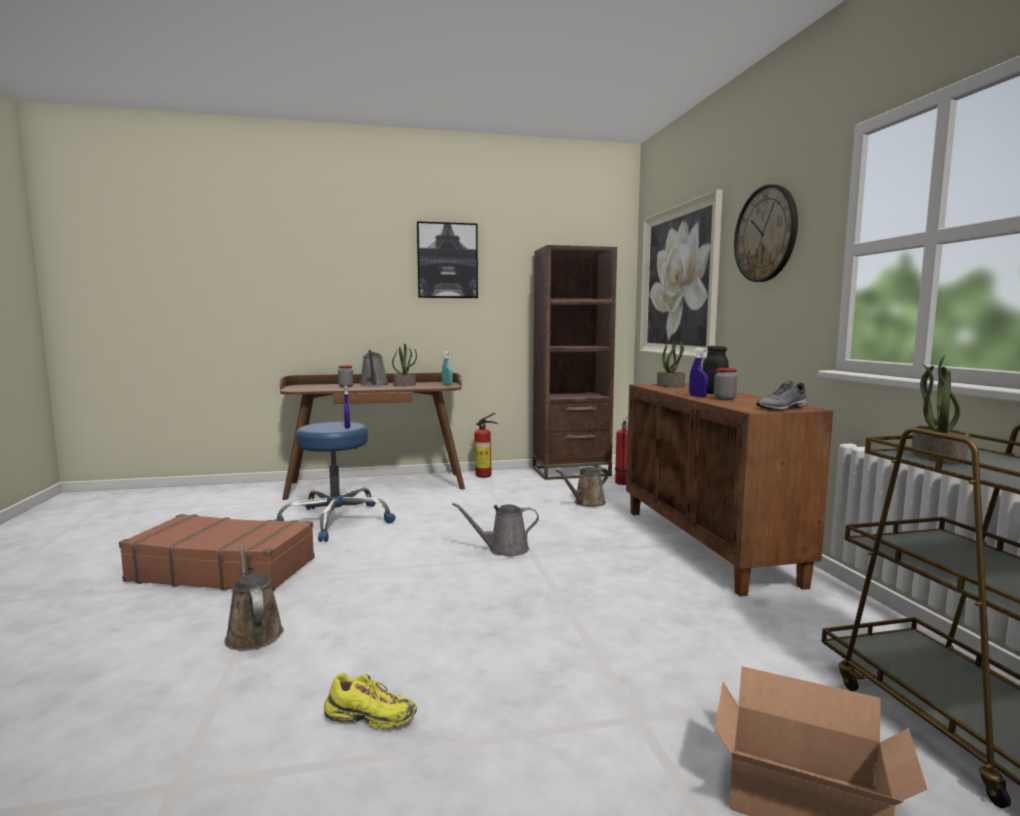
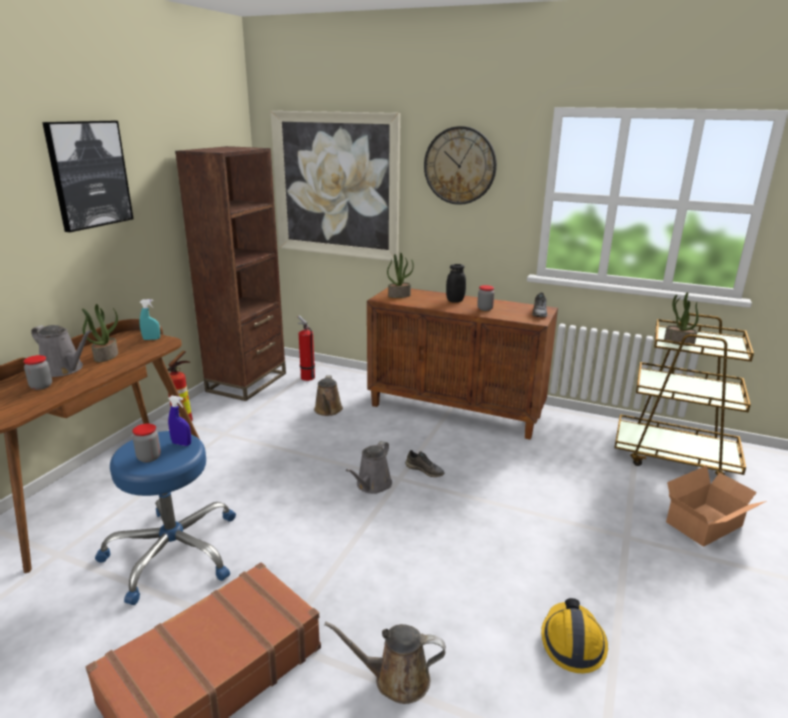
camera: 55 degrees left, 15 degrees up
yellow shoe [324,673,417,729] -> hard hat [541,598,608,673]
blue spray bottle [689,348,709,397] -> none
none -> jar [132,424,161,463]
none -> grey shoe [405,450,444,477]

